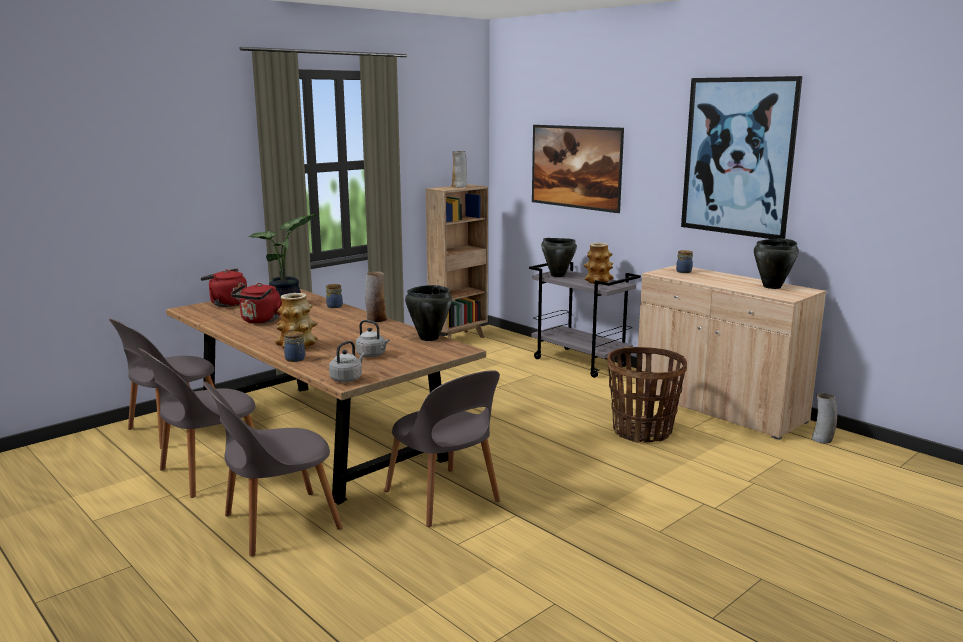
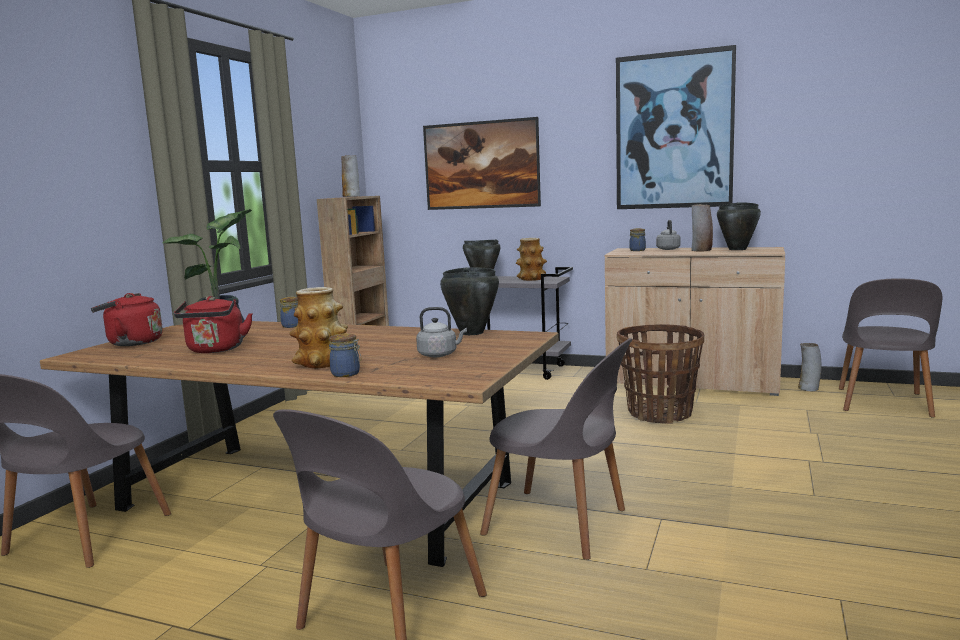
camera: 25 degrees left, 5 degrees down
grey chair [139,348,256,498] -> grey chair moved to [839,279,942,417]
grey kettle [329,341,365,382] -> grey kettle moved to [656,220,681,250]
vase [365,272,387,322] -> vase moved to [691,204,713,252]

